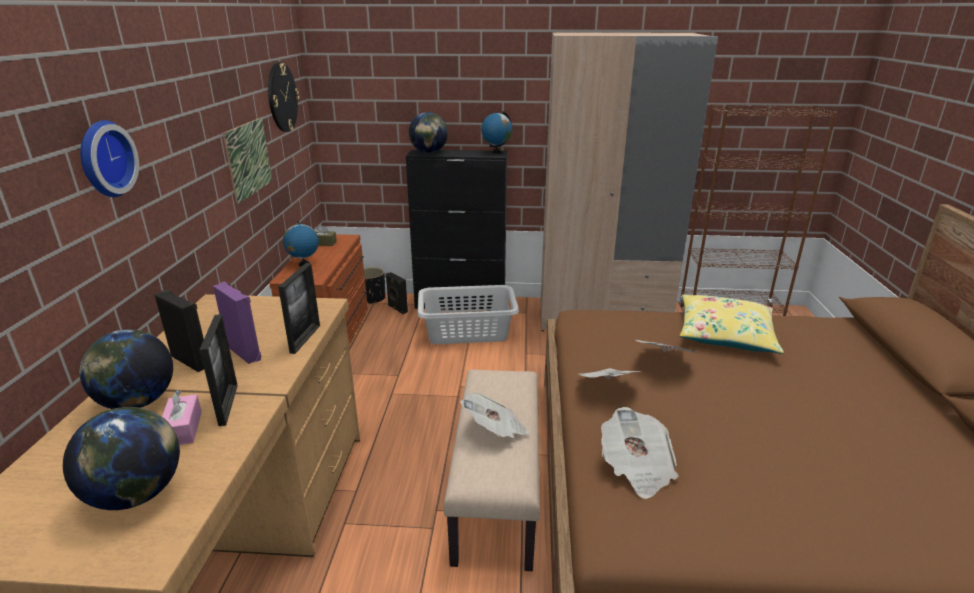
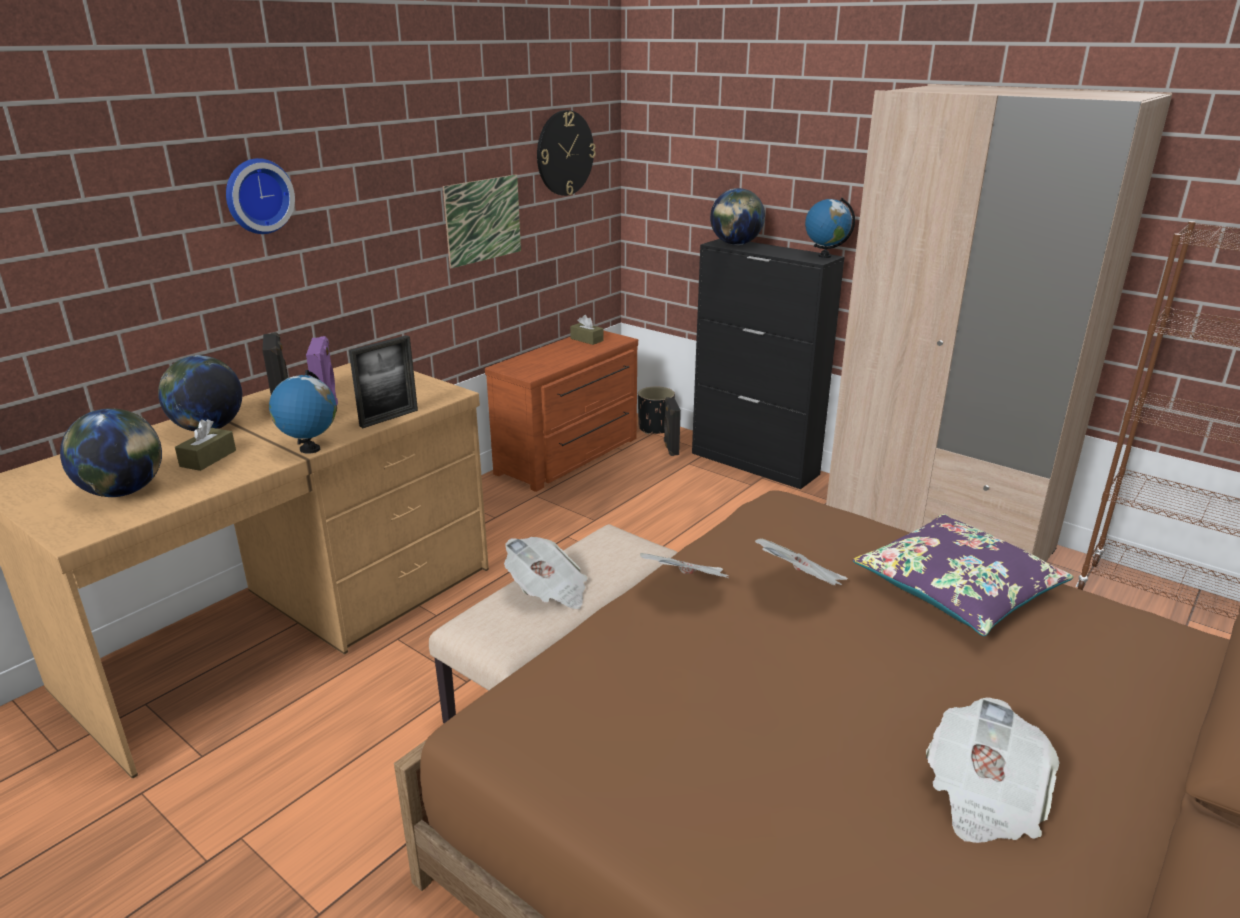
camera: 35 degrees right, 0 degrees up
pink tissue box [162,390,202,445] -> brown tissue box [175,419,236,471]
picture frame [200,314,238,426] -> none
globe [283,221,319,266] -> globe moved to [269,370,336,454]
grey laundry basket [417,285,519,344] -> none
newspaper [601,407,678,499] -> newspaper moved to [926,697,1060,843]
yellow pillow [680,294,784,354] -> purple pillow [853,514,1073,636]

